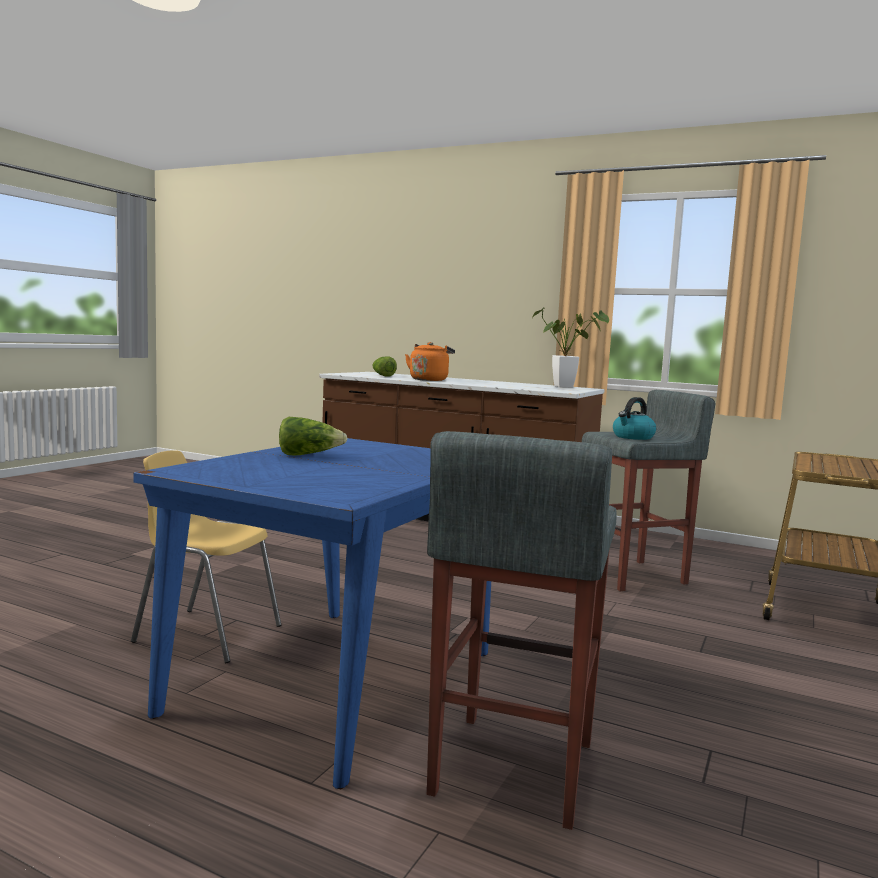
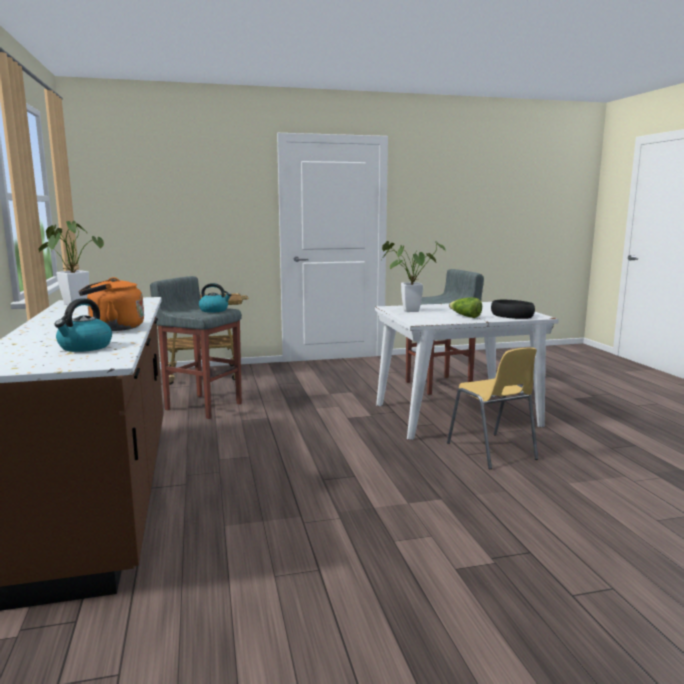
camera: 130 degrees left, 5 degrees up
blue dining table [133,438,491,789] -> white dining table [375,302,559,440]
lettuce [373,356,397,377] -> kettle [54,298,112,352]
none -> potted plant [382,241,446,312]
none -> black bowl [491,300,535,319]

